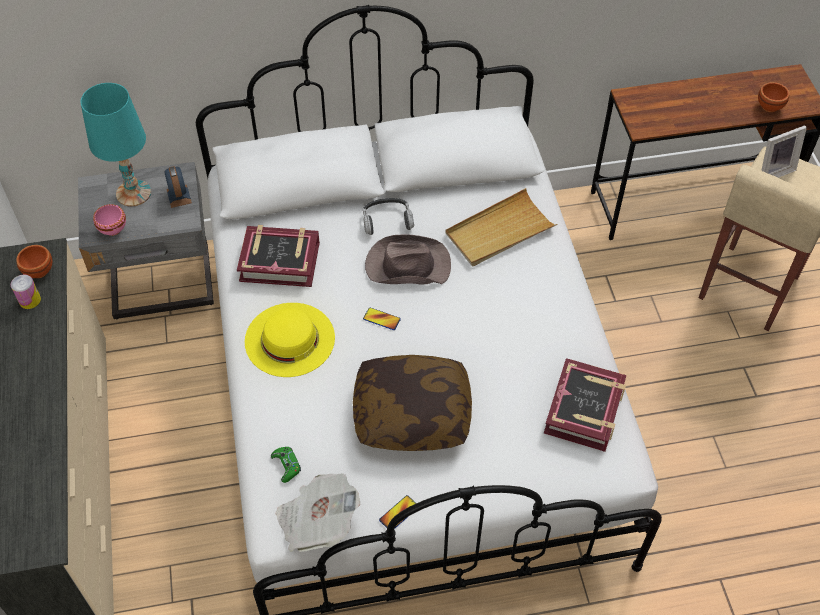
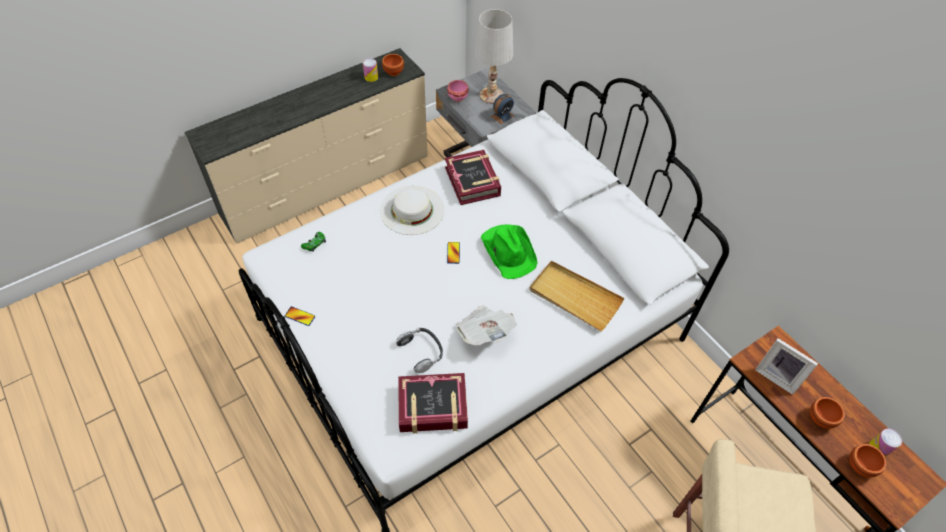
camera: 65 degrees right, 0 degrees up
turquoise table lamp [81,83,151,207] -> white table lamp [474,9,513,104]
yellow hat [245,303,335,377] -> white hat [380,185,445,235]
newspaper [275,473,360,552] -> newspaper moved to [456,306,517,345]
pillow [353,355,472,451] -> none
headphones [363,198,414,235] -> headphones moved to [396,328,443,373]
brown hat [365,235,451,285] -> green hat [481,224,538,279]
picture frame [761,125,807,178] -> picture frame moved to [755,338,818,395]
none -> brown bowl [810,397,845,429]
none -> can [869,429,902,457]

